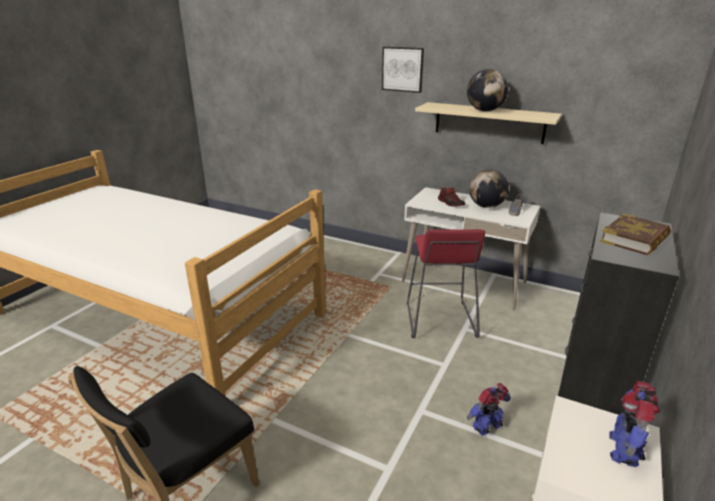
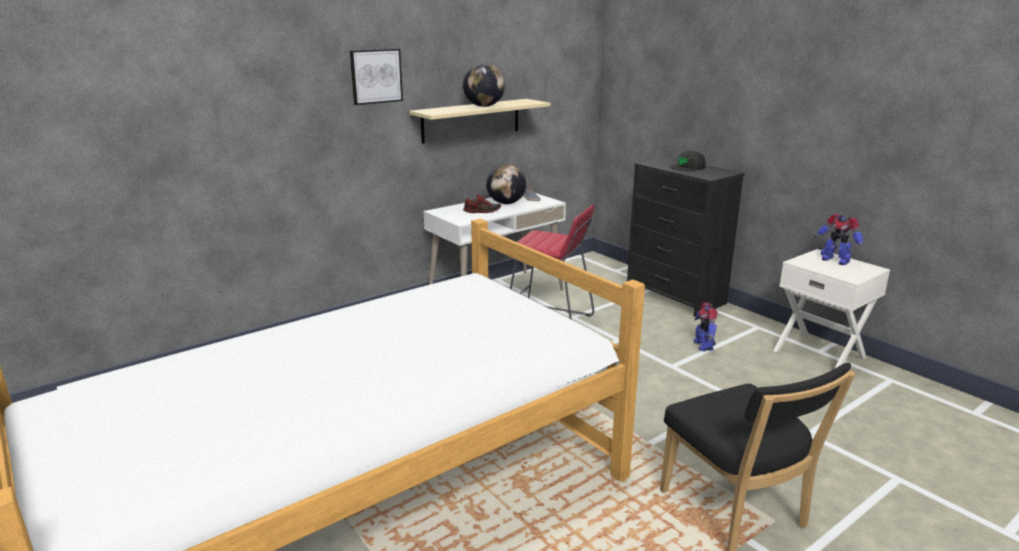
camera: 65 degrees left, 5 degrees down
book [600,214,671,255] -> black cap [669,151,706,171]

